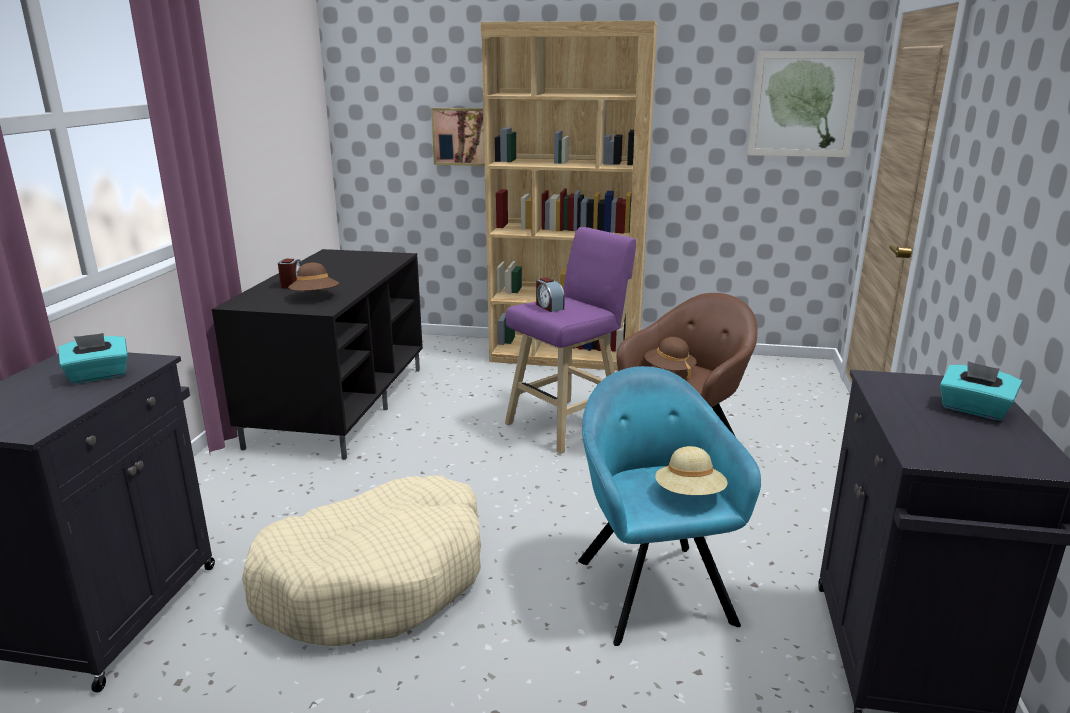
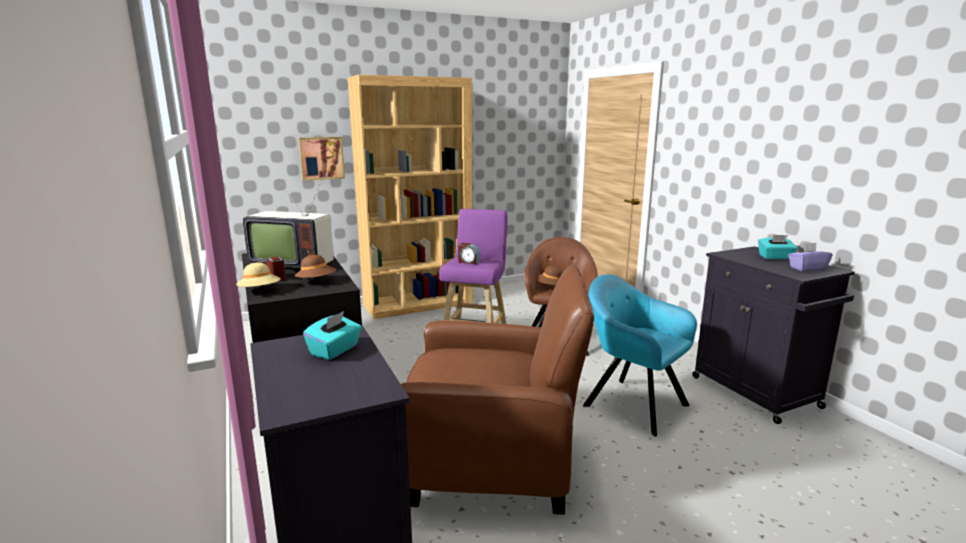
camera: 35 degrees left, 5 degrees down
beige dog bed [242,475,481,646] -> brown armchair [401,265,594,515]
beige hat [655,446,728,495] -> beige hat moved to [237,262,281,287]
picture [747,51,865,157] -> none
none -> television [243,177,334,268]
none -> purple tissue box [788,243,833,271]

